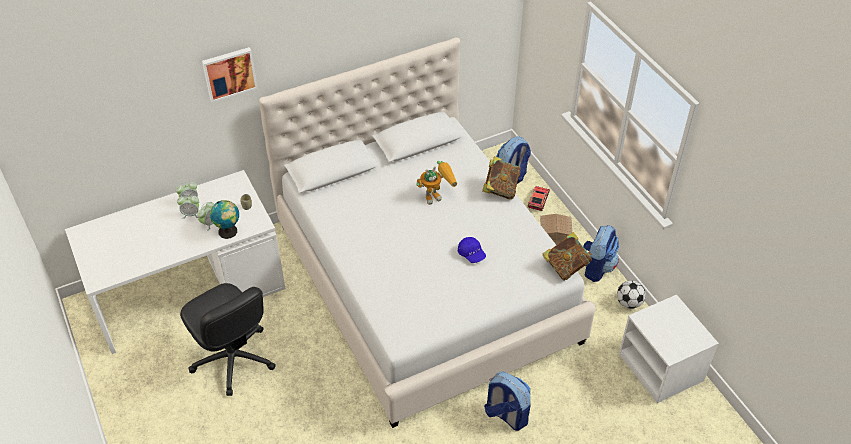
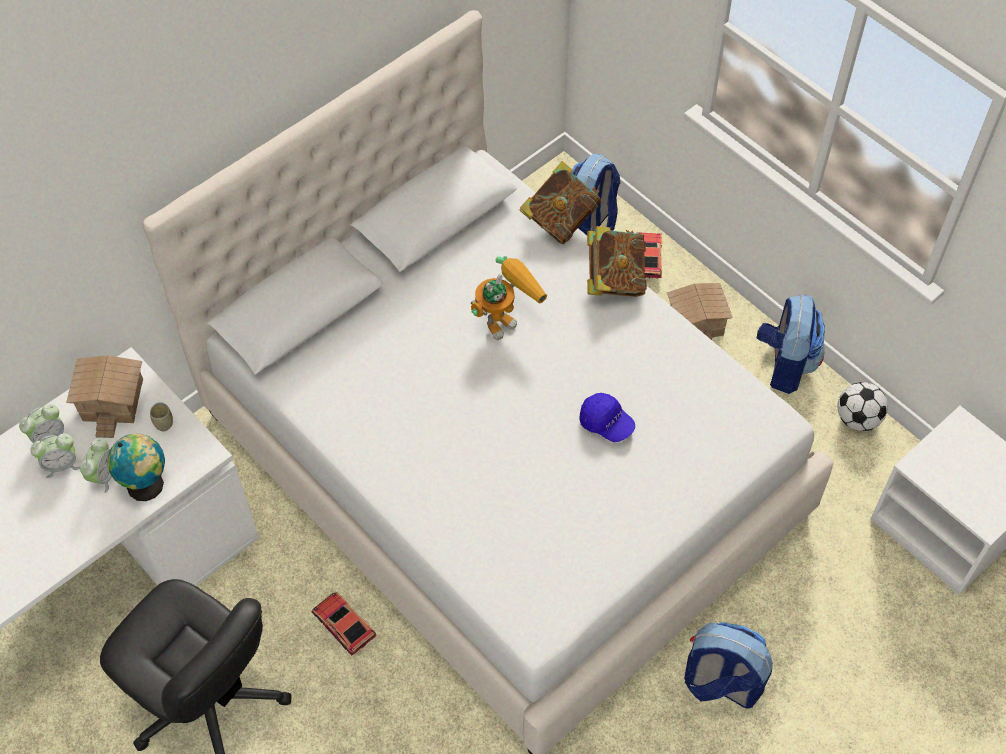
camera: 15 degrees left, 10 degrees up
picture [202,47,258,102] -> none
book [543,232,592,281] -> book moved to [520,161,601,244]
none -> toy house [66,355,143,438]
none -> toy car [312,592,376,655]

